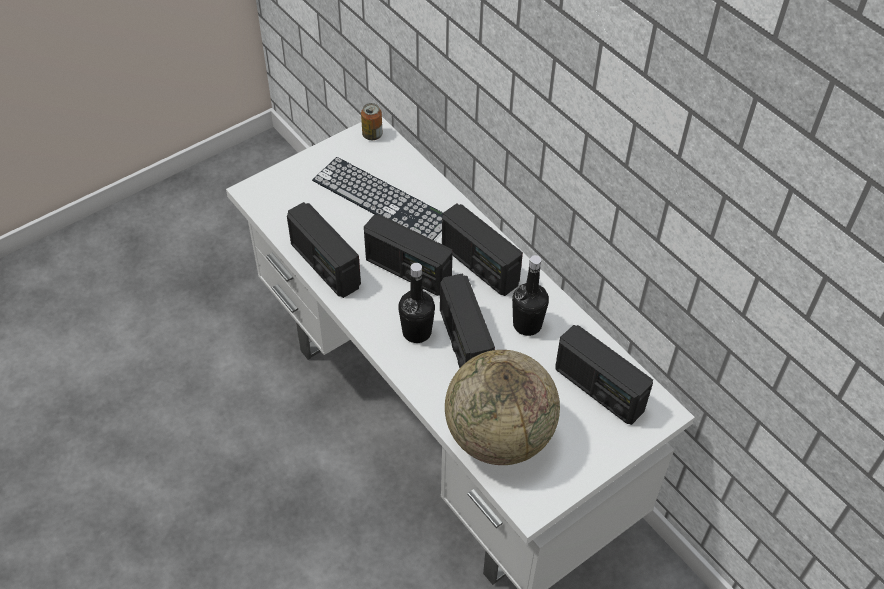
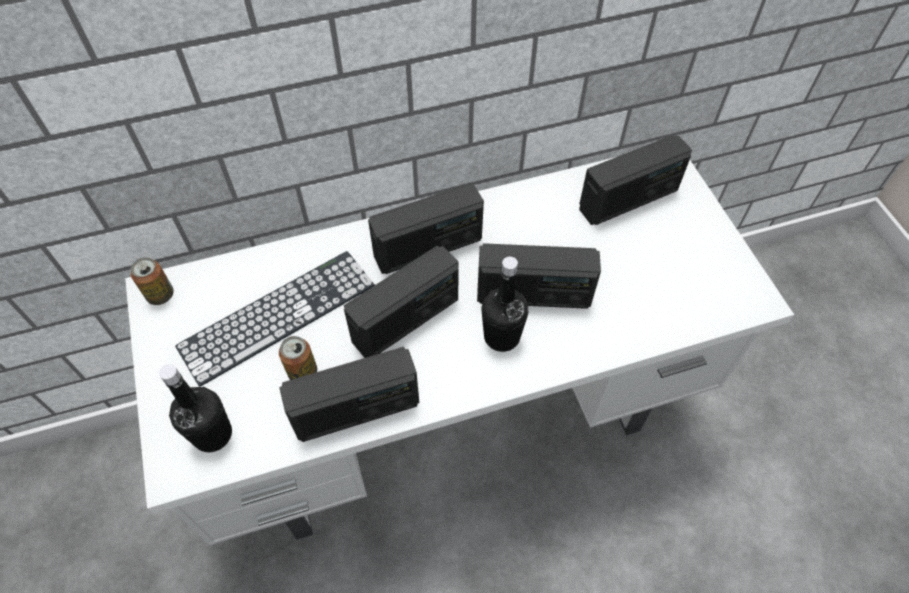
camera: 70 degrees left, 5 degrees up
globe [445,350,560,465] -> none
black bottle [512,255,549,336] -> black bottle moved to [159,364,232,452]
none -> can [279,336,317,380]

